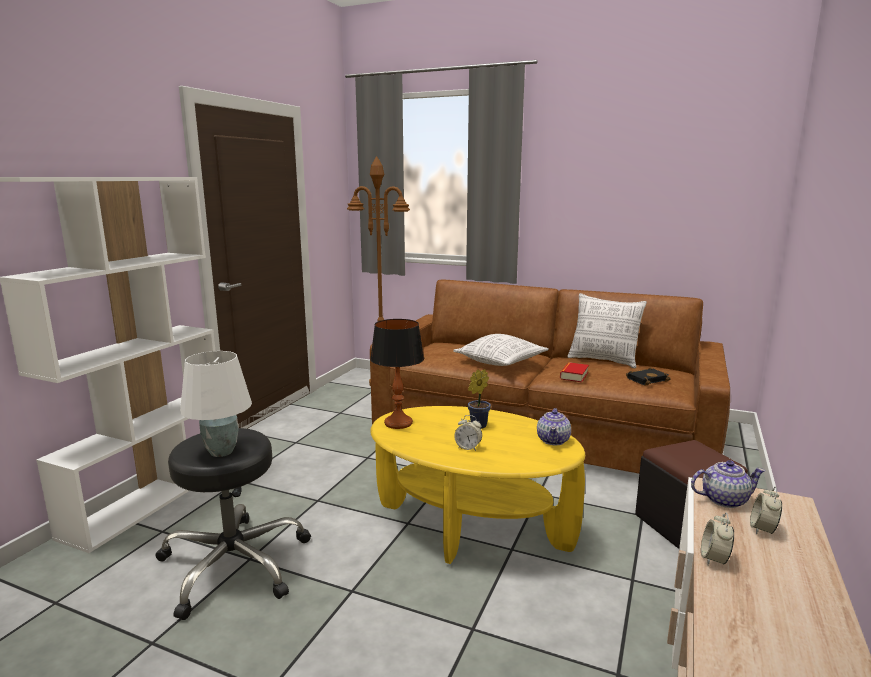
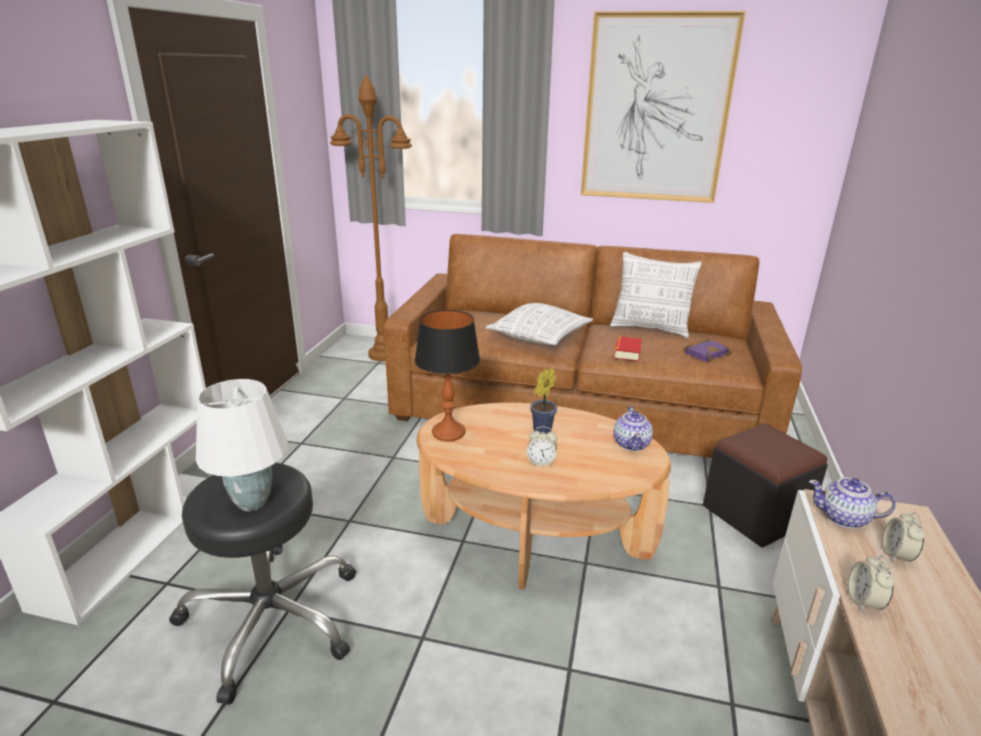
camera: 10 degrees left, 10 degrees up
yellow coffee table [370,406,585,564] -> brown coffee table [416,403,671,590]
black book [626,367,671,386] -> purple book [684,339,732,362]
teapot [691,460,765,508] -> teapot turned 150 degrees counterclockwise [809,478,896,528]
none -> picture [581,11,746,203]

